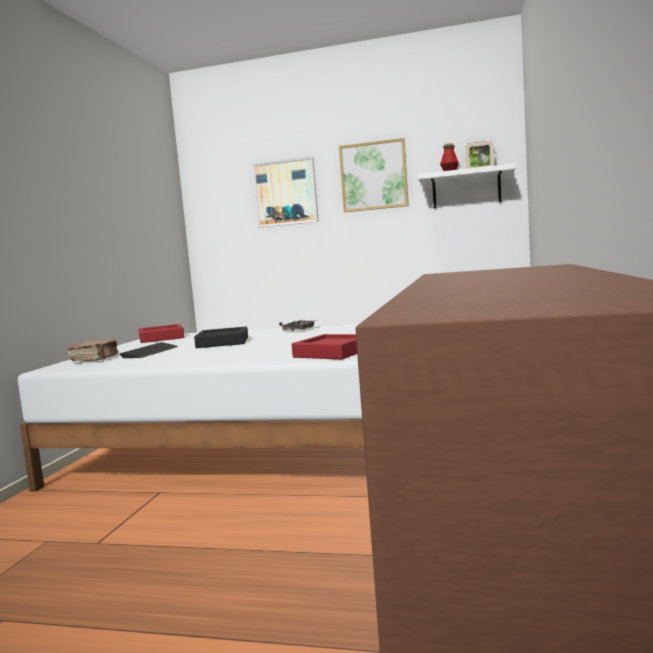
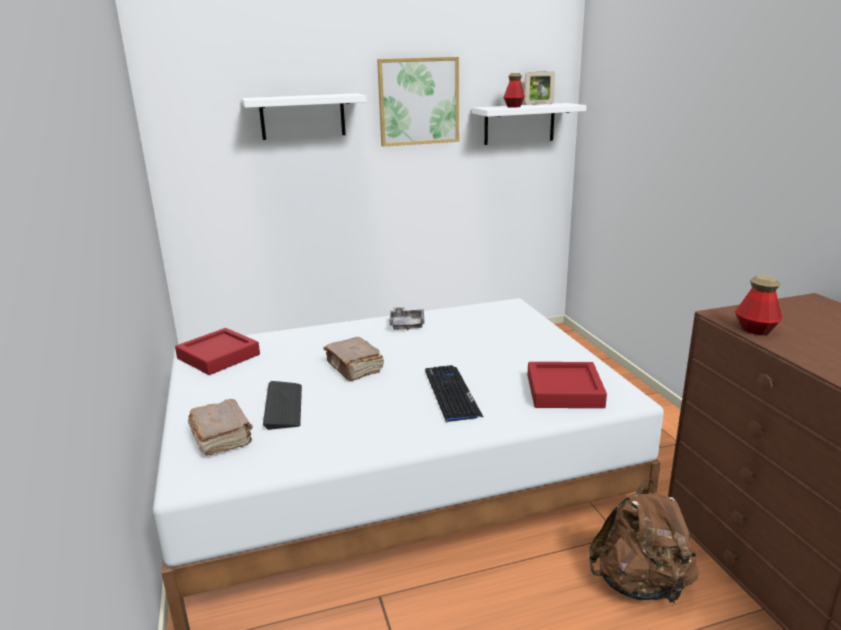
camera: 30 degrees left, 15 degrees up
black tray [194,327,248,348] -> brown book [324,337,384,381]
picture [252,157,319,228] -> white shelf [242,93,367,140]
none -> keyboard [425,365,483,422]
none -> brown backpack [589,479,699,605]
none -> bottle [735,275,783,335]

